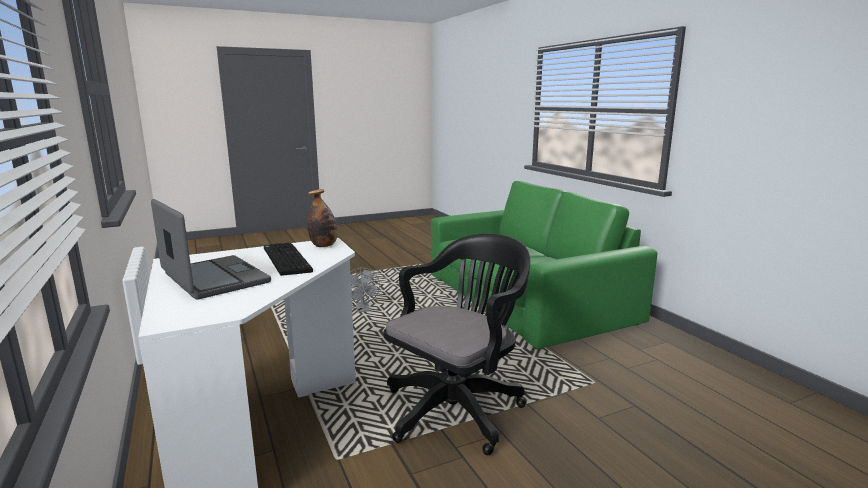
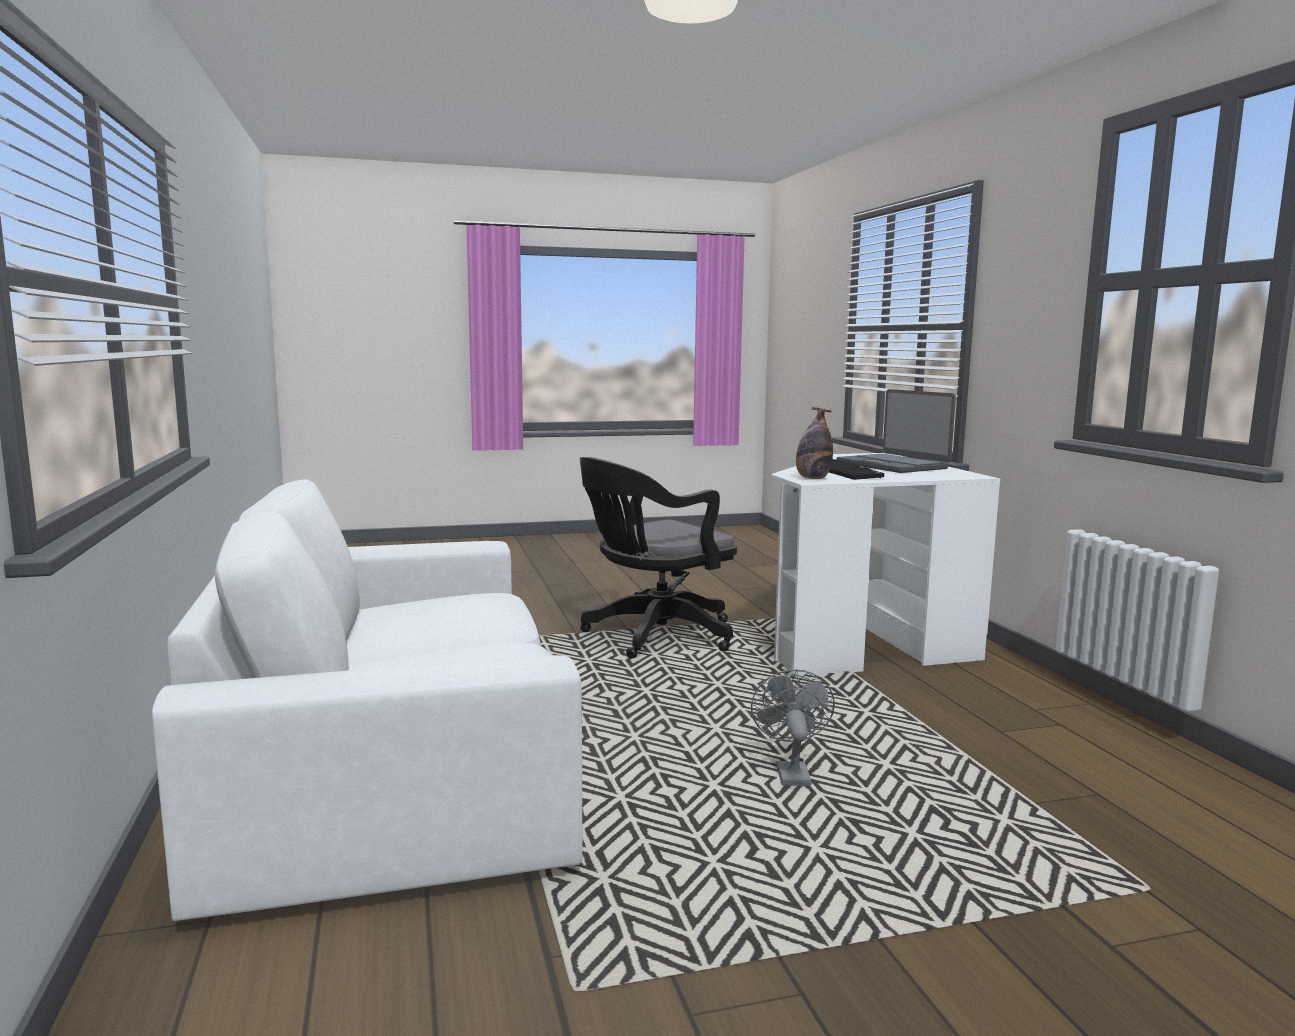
camera: 170 degrees left, 5 degrees down
green sofa [431,181,657,349] -> white sofa [152,480,582,921]

